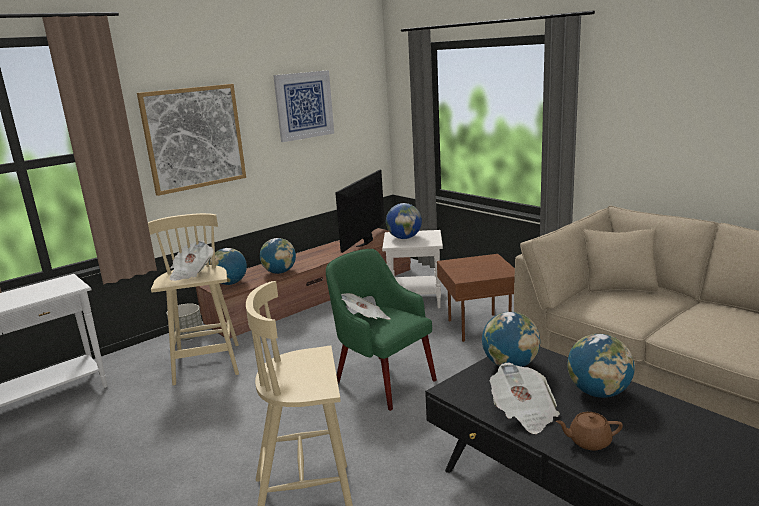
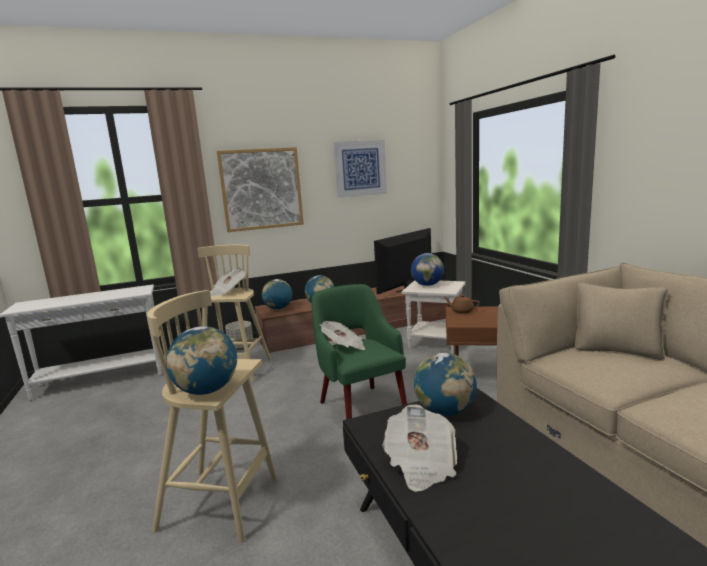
camera: 20 degrees right, 5 degrees down
brown teapot [556,412,623,451] -> brown teapot moved to [444,295,480,314]
globe [567,334,635,398] -> globe moved to [166,326,237,395]

